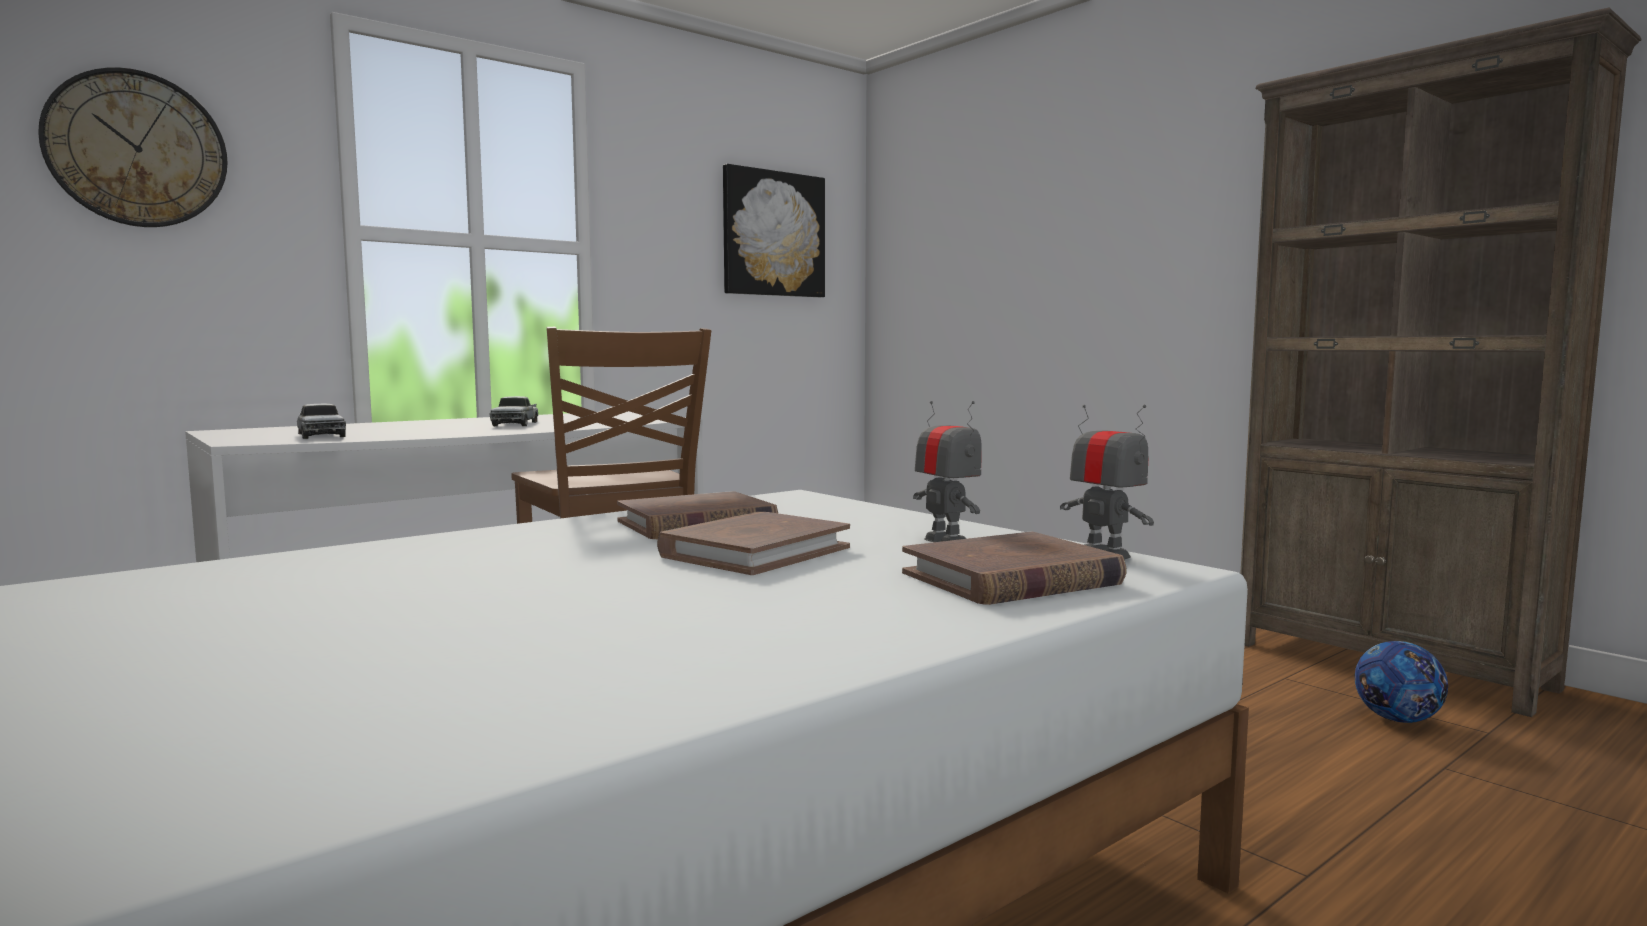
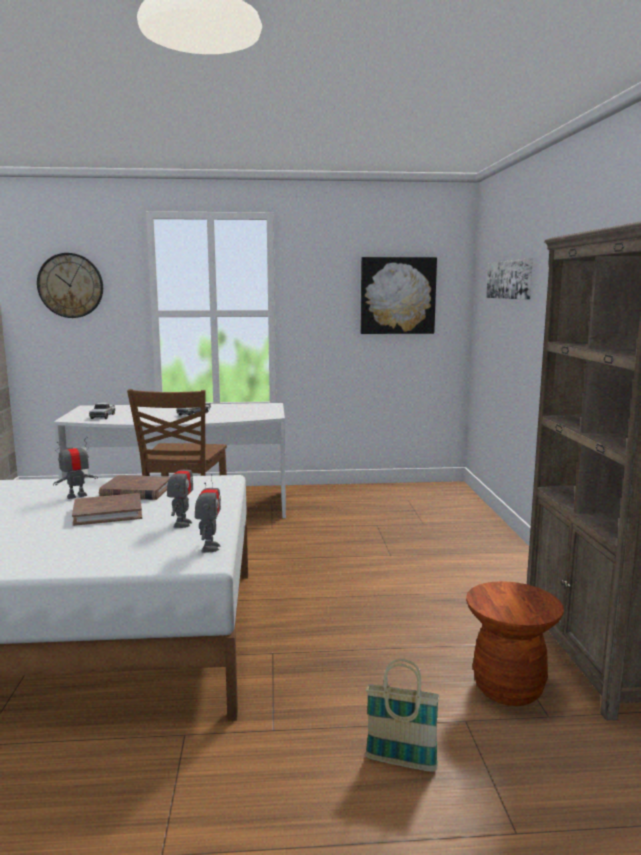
camera: 35 degrees right, 5 degrees up
brown book [902,532,1127,605] -> none
football [1355,641,1448,723] -> brown stool [466,581,564,706]
none -> toy robot [53,437,98,499]
none -> basket [365,659,440,772]
none -> picture [486,259,533,300]

